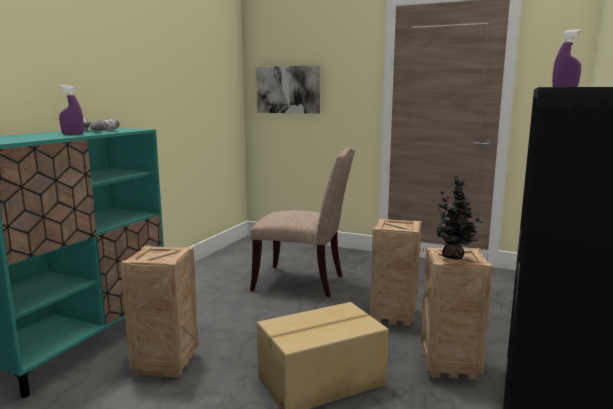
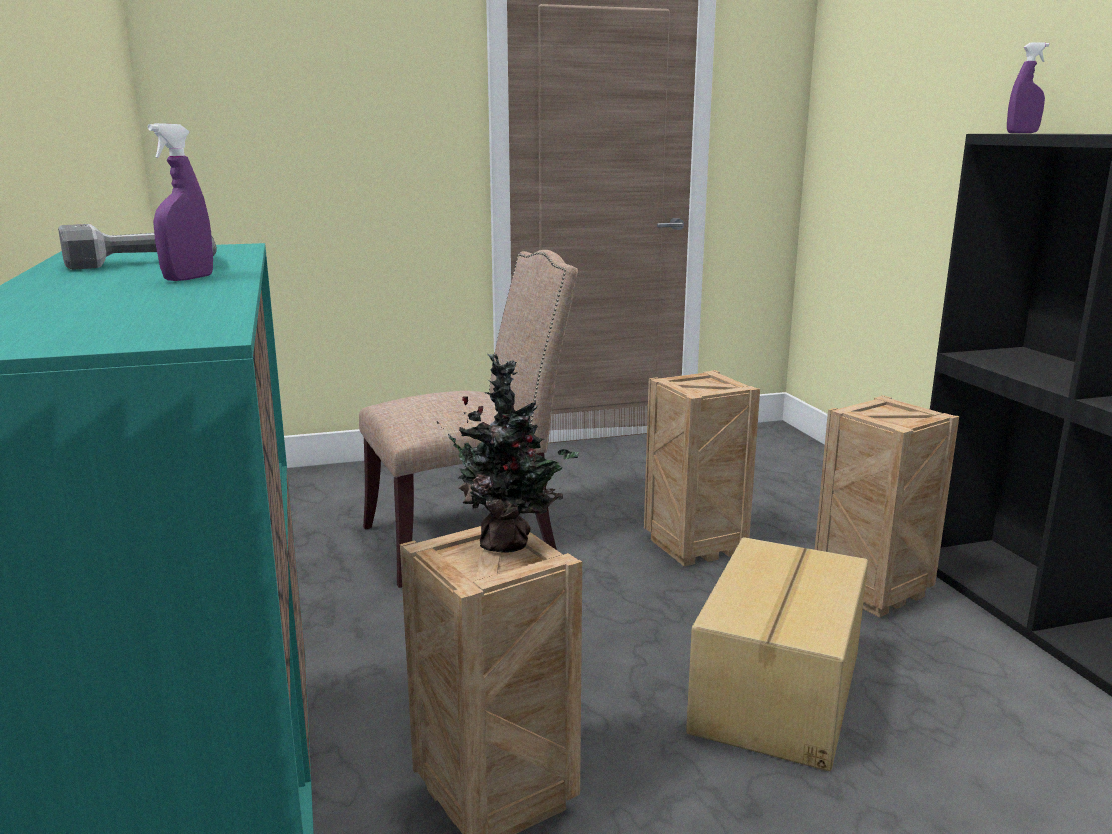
camera: 40 degrees left, 5 degrees up
picture [256,65,320,114] -> none
potted plant [436,176,484,260] -> potted plant moved to [437,354,579,552]

